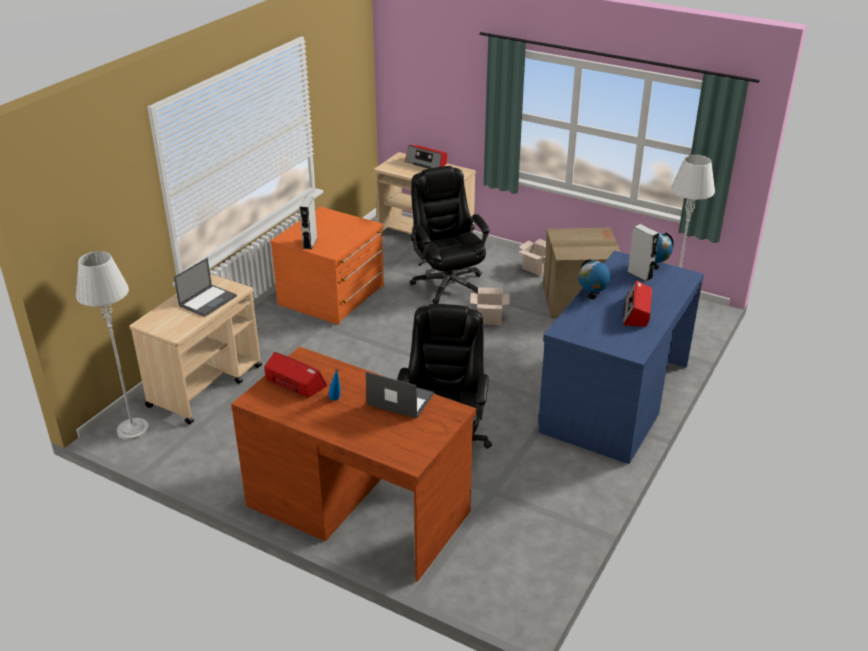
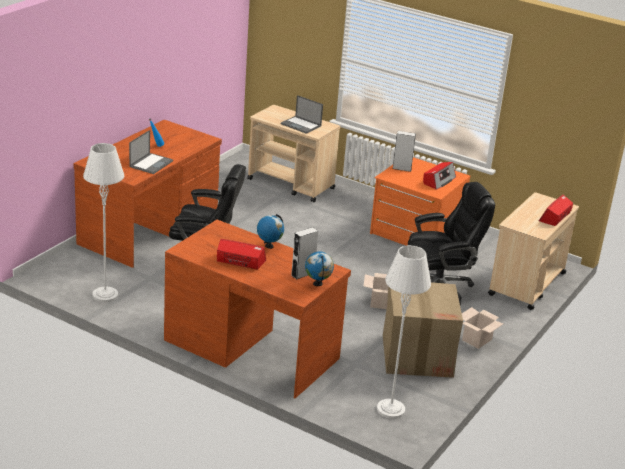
camera: 90 degrees right, 5 degrees down
grey floor lamp [75,251,149,440] -> grey floor lamp moved to [83,143,124,302]
radio [264,352,327,398] -> radio moved to [423,162,456,190]
blue desk [538,251,704,464] -> brown desk [164,220,351,398]

